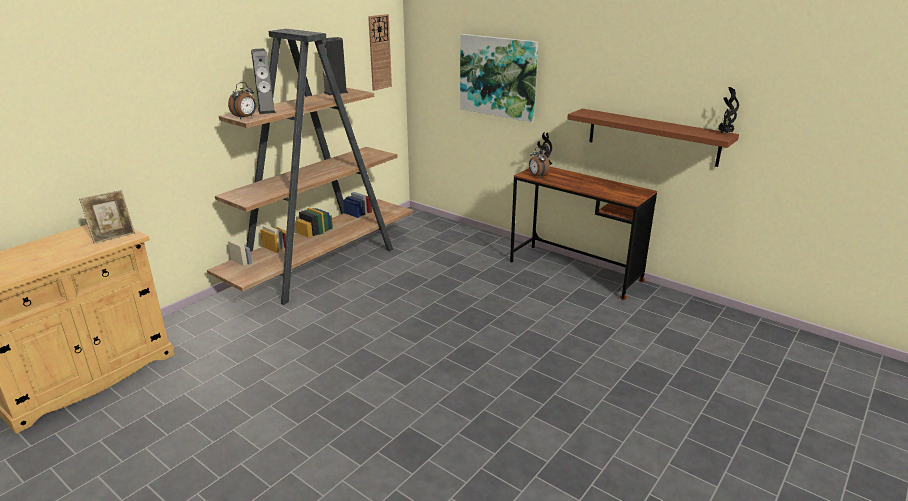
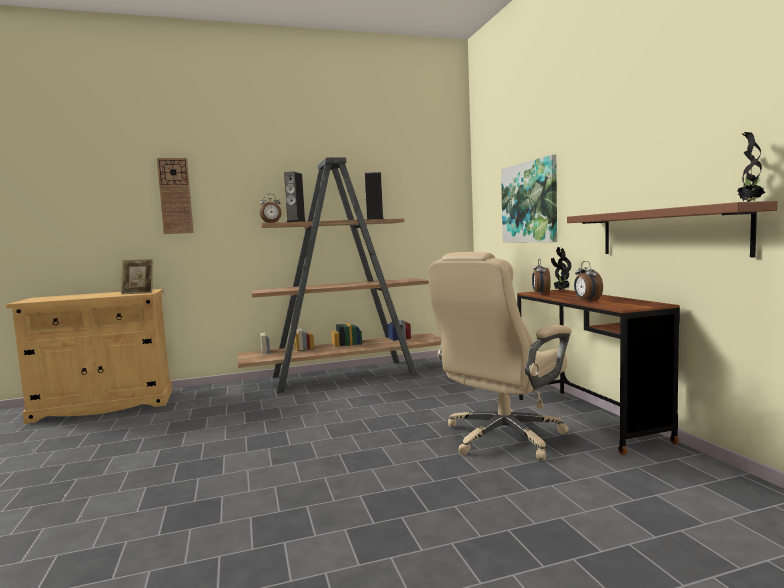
camera: 35 degrees right, 20 degrees down
wall clock [368,14,392,91] -> wall clock moved to [157,158,194,234]
none -> beige office chair [428,252,572,461]
none -> alarm clock [574,261,603,302]

